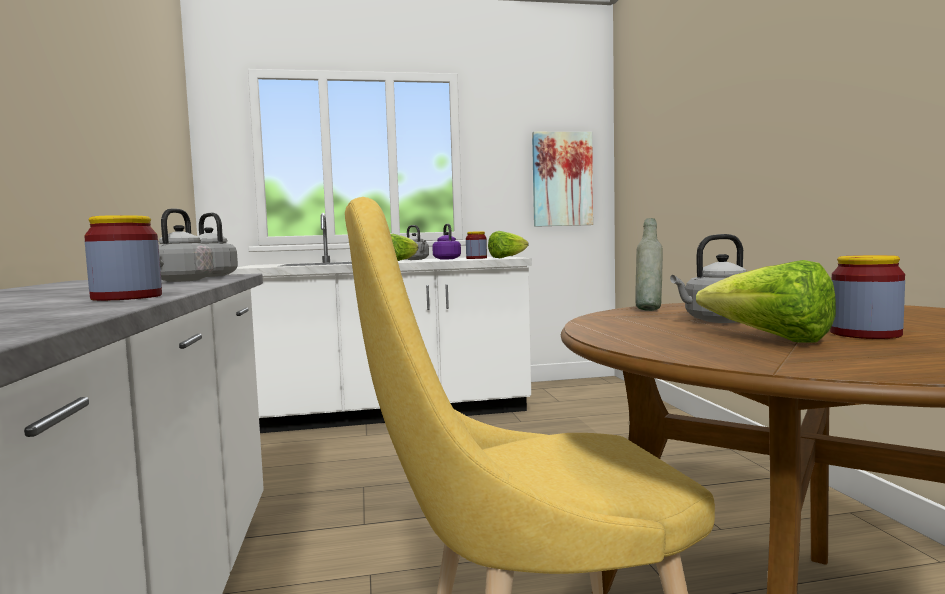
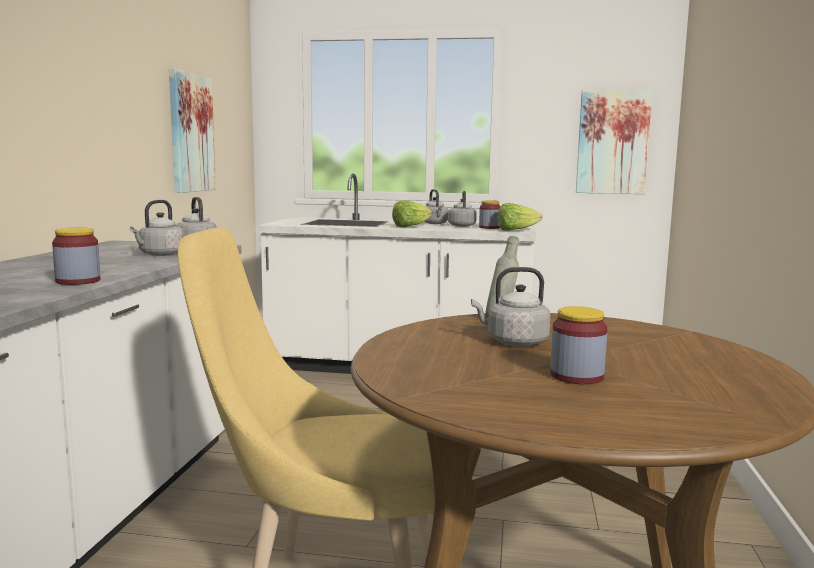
camera: 20 degrees right, 5 degrees up
purple kettle [432,224,461,260] -> grey kettle [448,191,477,227]
lettuce [696,260,836,343] -> none
none -> picture [169,69,216,193]

